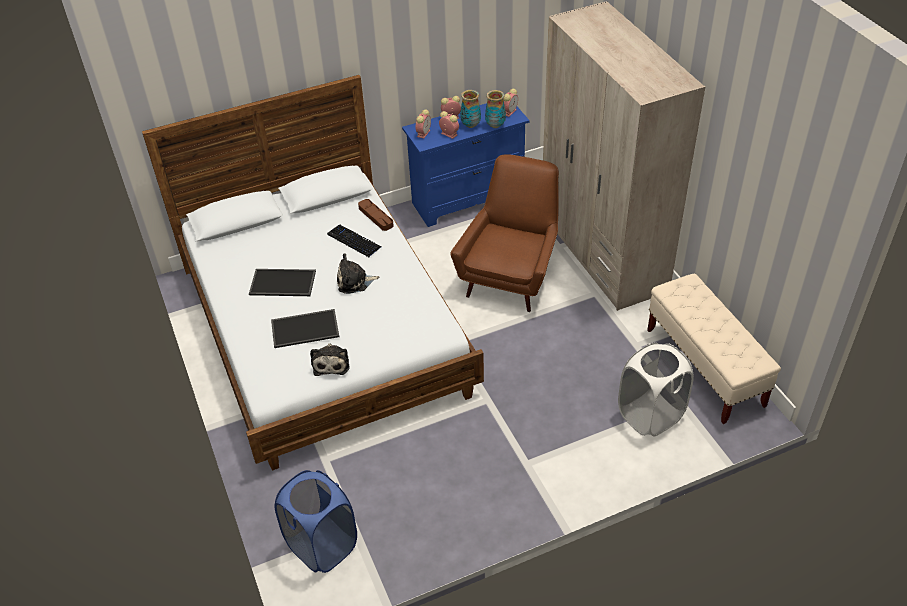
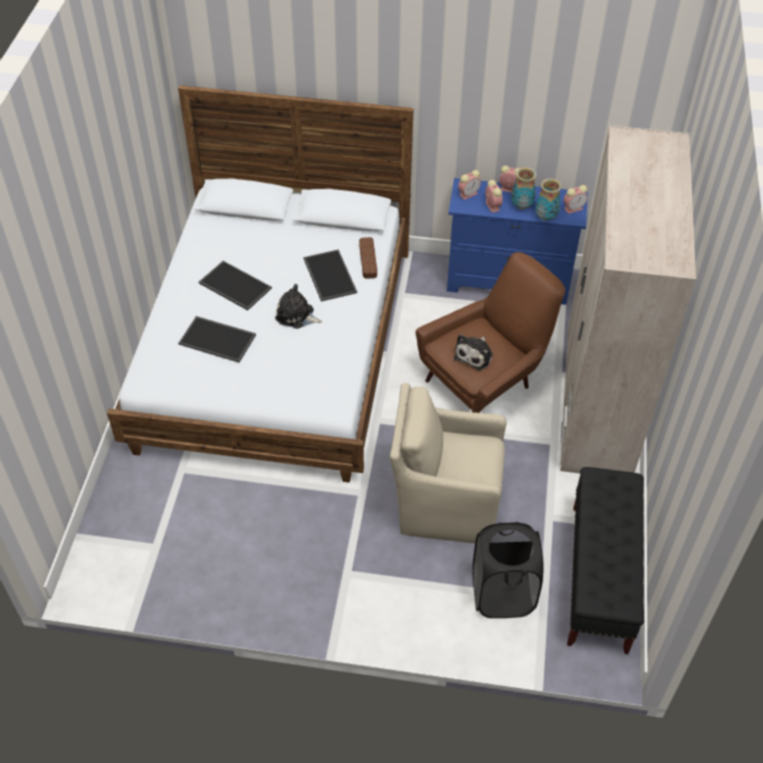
camera: 30 degrees right, 5 degrees up
blue laundry basket [274,470,357,573] -> none
plush toy [310,343,350,376] -> plush toy moved to [454,335,493,370]
keyboard [327,225,382,258] -> tray [303,249,357,301]
white laundry basket [618,342,694,436] -> black laundry basket [473,522,544,618]
beige bench [647,274,781,424] -> black bench [567,467,644,654]
none -> beige armchair [390,383,506,543]

